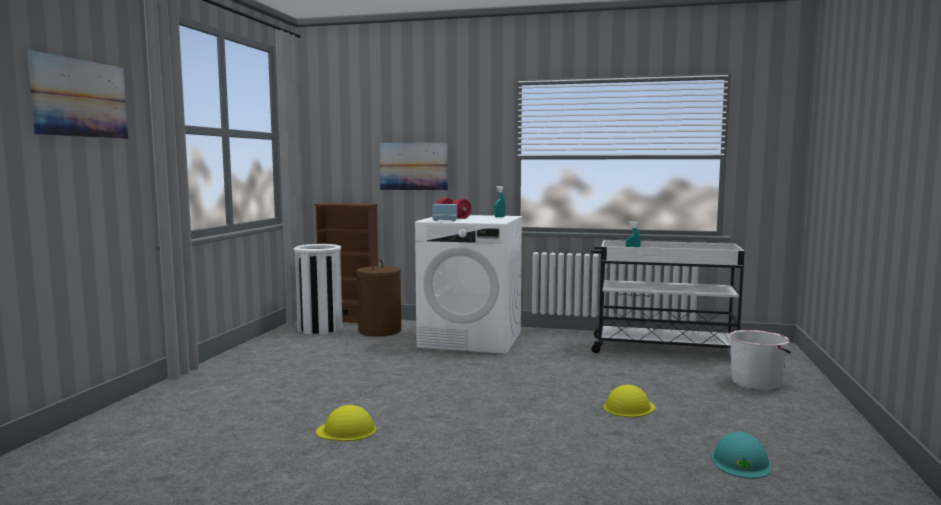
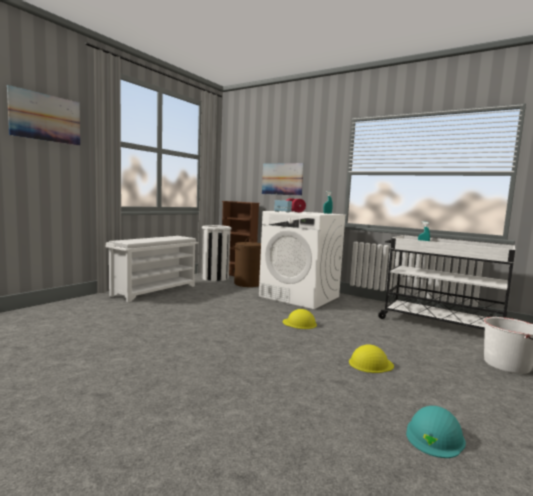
camera: 20 degrees right, 0 degrees up
yellow hard hat [316,405,376,441] -> yellow hard hat moved to [283,309,317,329]
none -> white shoe rack [105,236,199,302]

